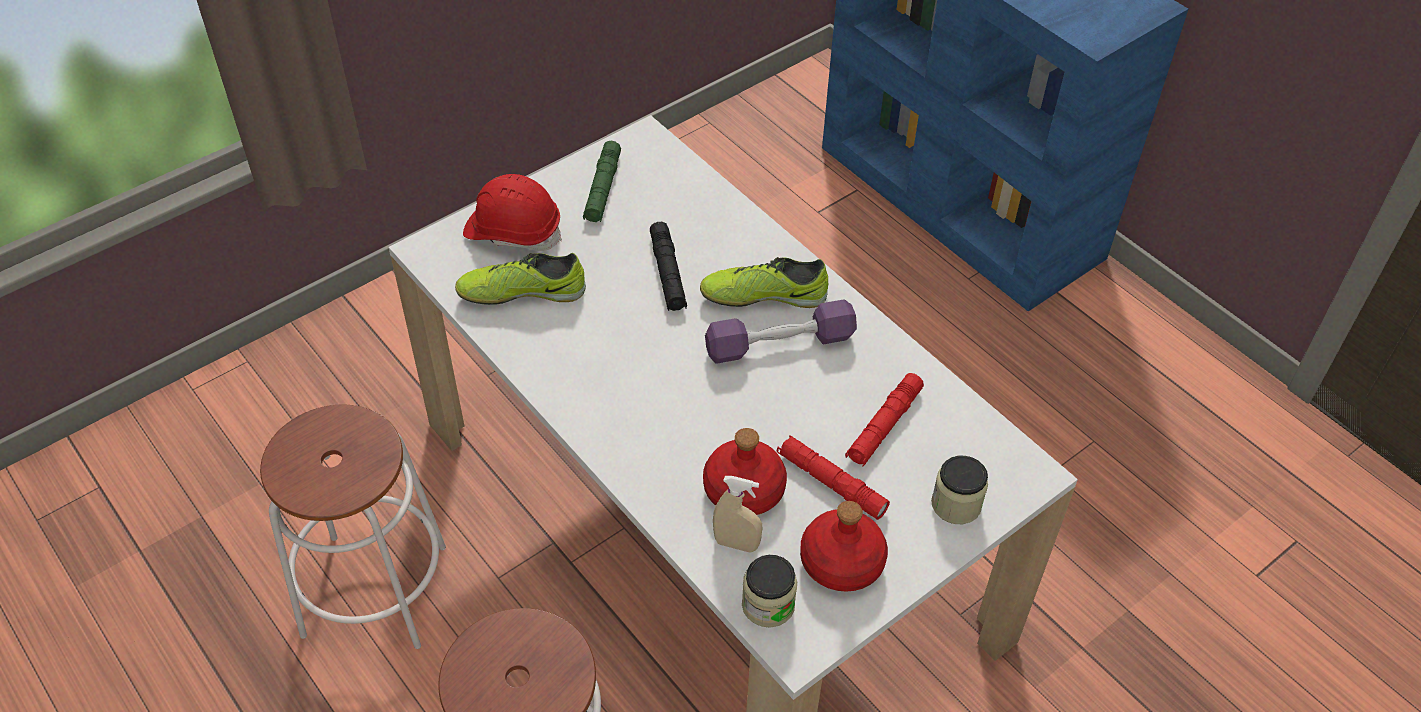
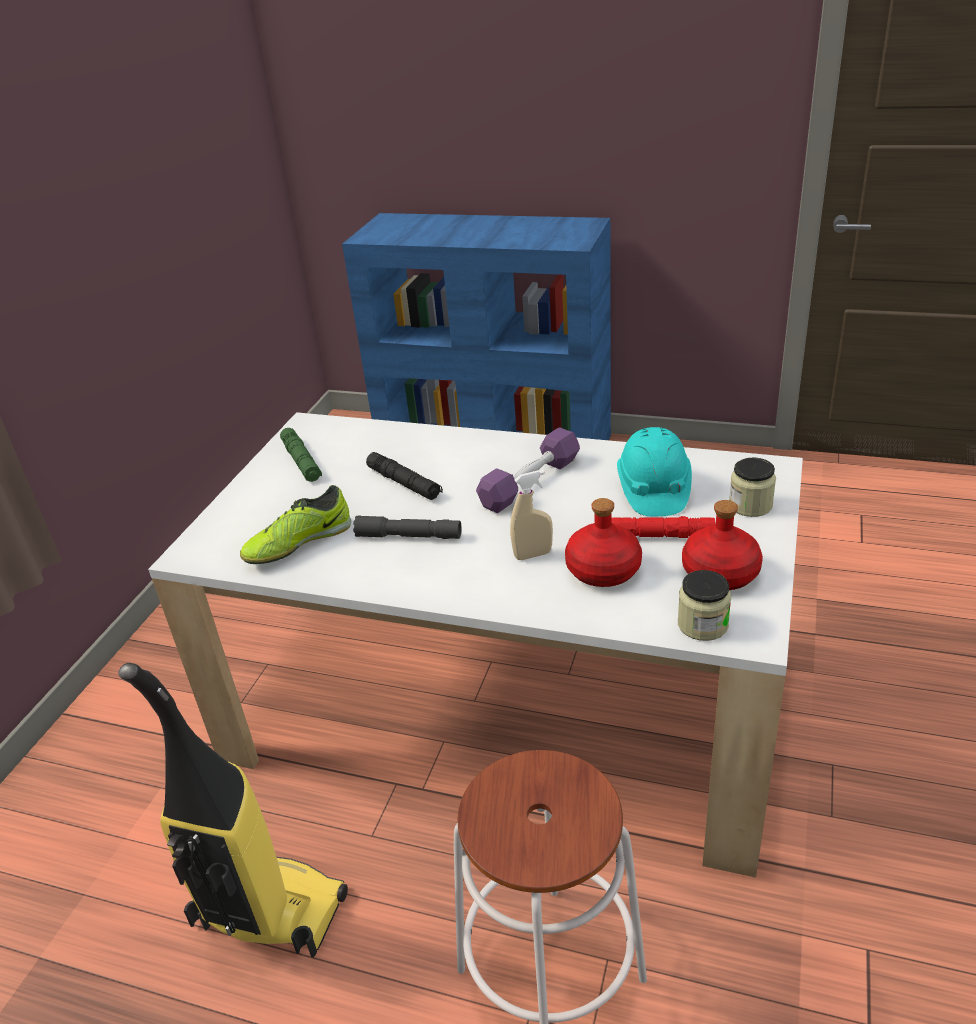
camera: 30 degrees left, 15 degrees down
white stool [260,405,446,649] -> vacuum cleaner [118,663,348,958]
red hard hat [463,174,562,251] -> none
shoe [700,257,828,308] -> none
beige spray bottle [713,476,762,552] -> beige spray bottle moved to [510,470,553,560]
red flashlight [845,373,924,467] -> turquoise hard hat [617,427,692,516]
none -> grey flashlight [353,516,461,539]

